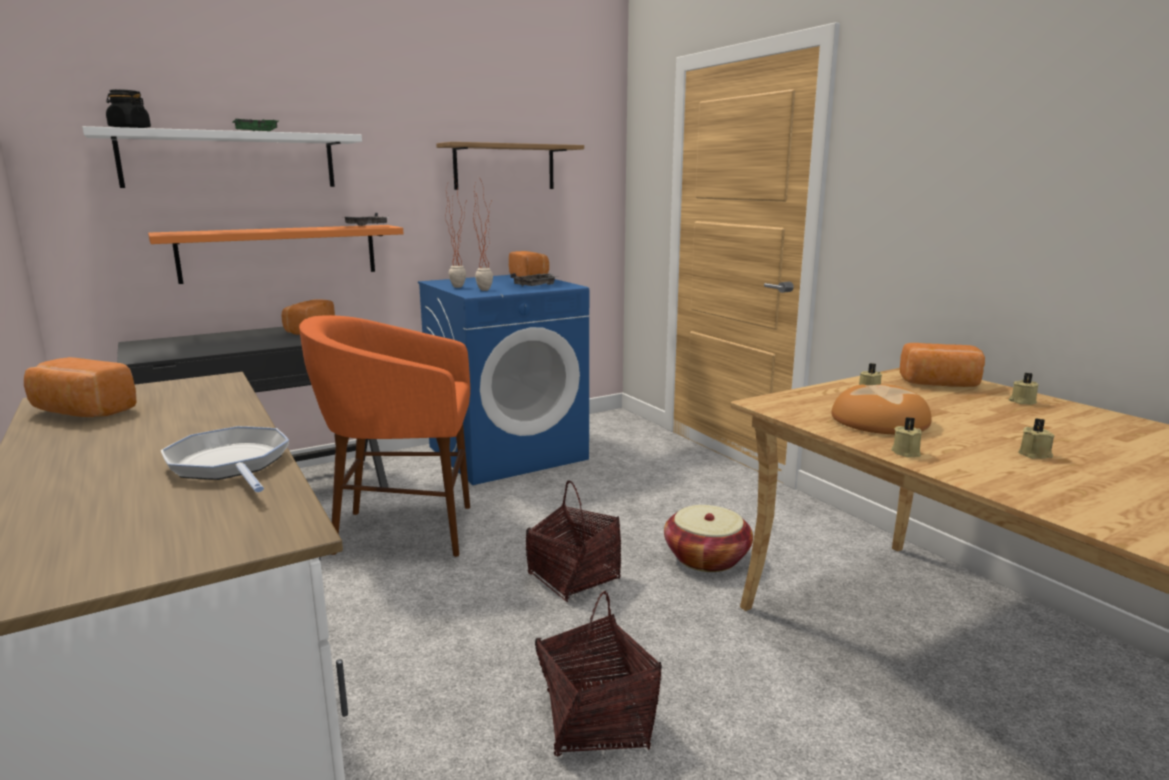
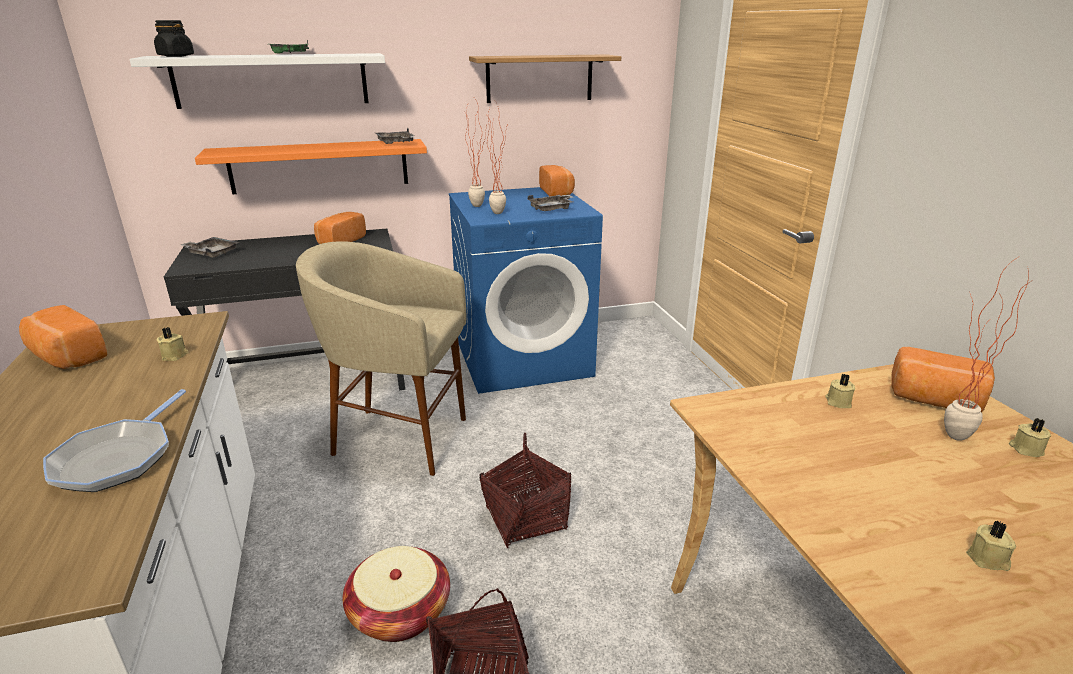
camera: 15 degrees right, 10 degrees up
frying pan [161,426,289,492] -> frying pan turned 150 degrees counterclockwise [43,389,186,492]
orange stool [299,315,470,557] -> beige stool [296,242,466,476]
basket [664,505,753,572] -> basket moved to [342,546,450,642]
bread [831,384,932,435] -> none
beige candle [891,417,922,458] -> beige candle moved to [157,327,189,361]
none -> grey tray [181,237,240,258]
none -> potted plant [944,256,1033,441]

